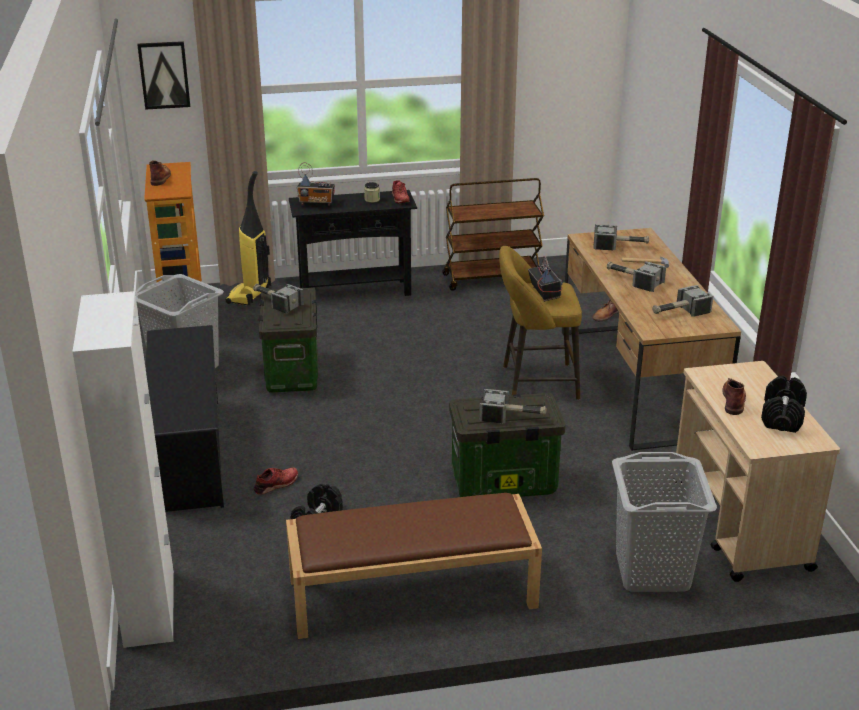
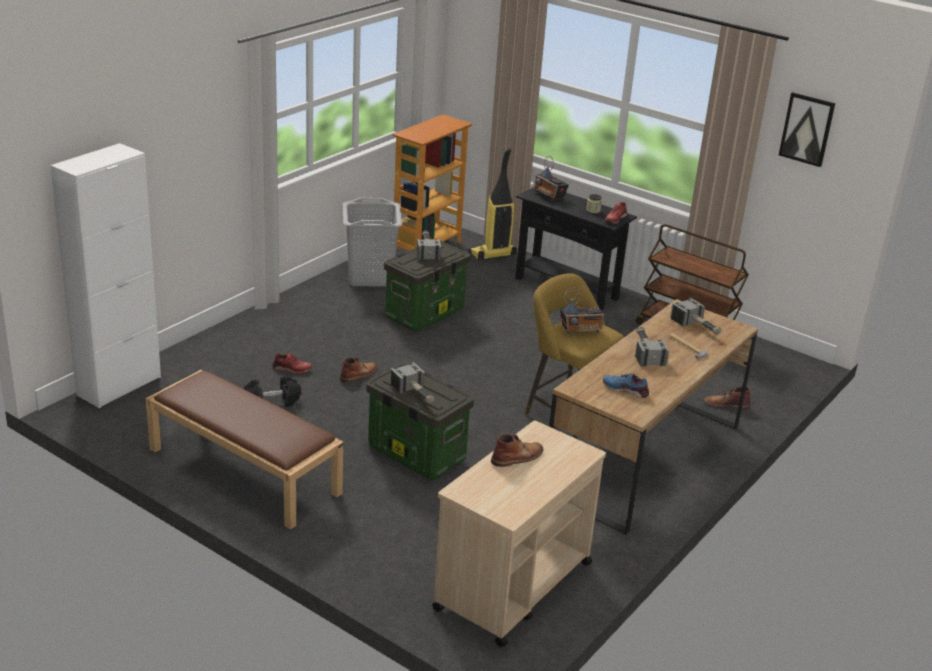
camera: 45 degrees right, 0 degrees up
picture [137,41,190,110] -> picture moved to [779,92,835,167]
black shoe rack [145,325,224,512] -> none
brown boot [149,160,171,186] -> brown boot moved to [340,357,377,383]
radio [528,256,563,302] -> radio turned 45 degrees clockwise [560,287,604,335]
grey laundry basket [612,452,717,592] -> none
hammer [652,285,714,317] -> blue shoe [603,373,649,398]
black dumbbell [761,376,807,433] -> none

